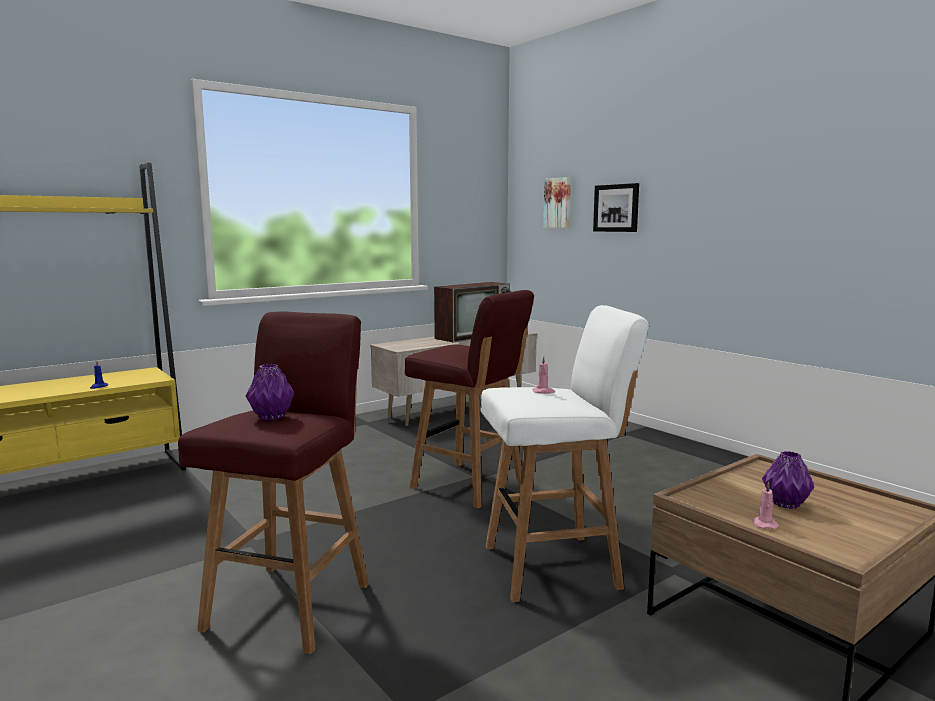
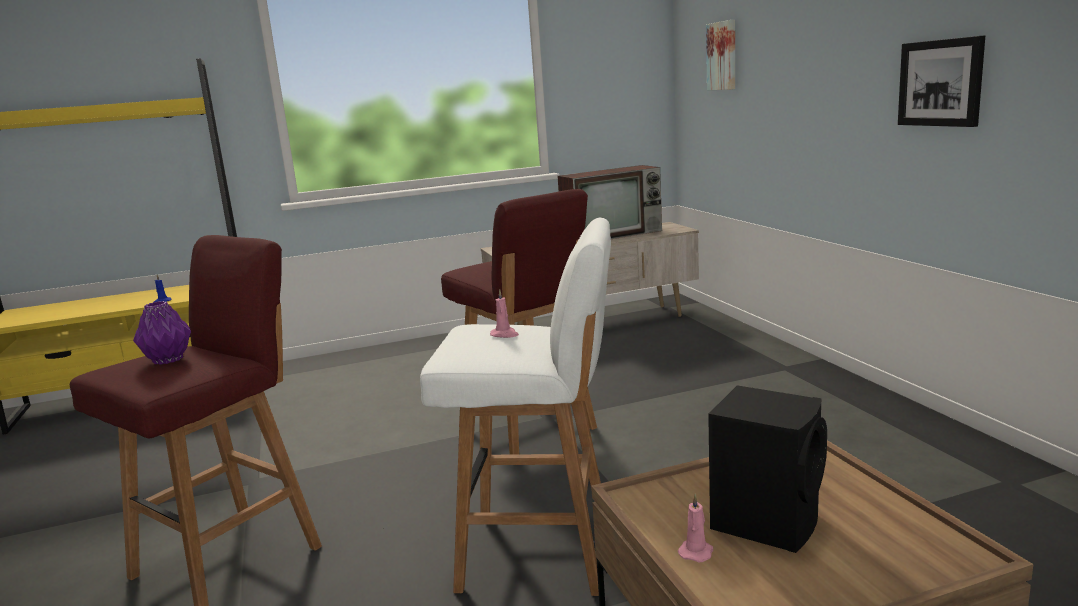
camera: 20 degrees right, 5 degrees up
picture [593,183,639,232] -> picture moved to [898,36,985,127]
purple vase [762,451,814,509] -> black speaker [708,385,827,553]

